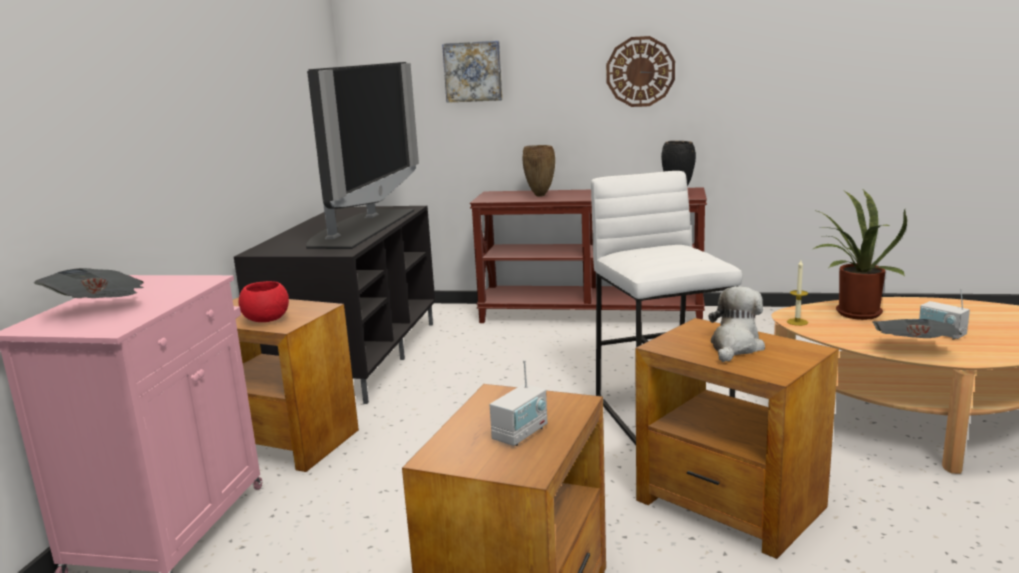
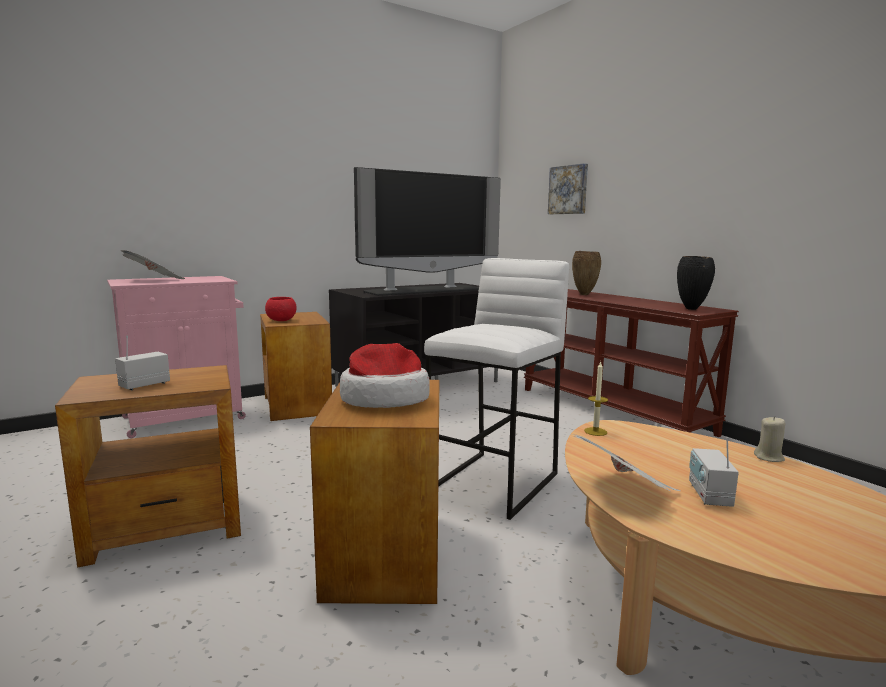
camera: 45 degrees right, 5 degrees down
radio [490,360,547,446] -> radio turned 135 degrees clockwise [115,335,170,390]
wall clock [606,36,675,107] -> none
plush toy [708,286,765,362] -> hat [340,343,430,408]
potted plant [813,190,907,320] -> none
none -> beige candle [754,416,785,462]

